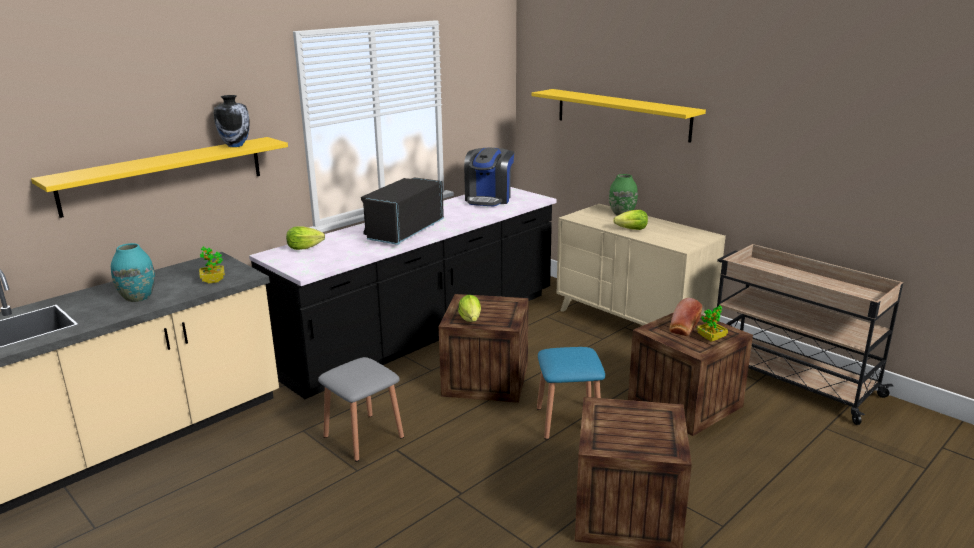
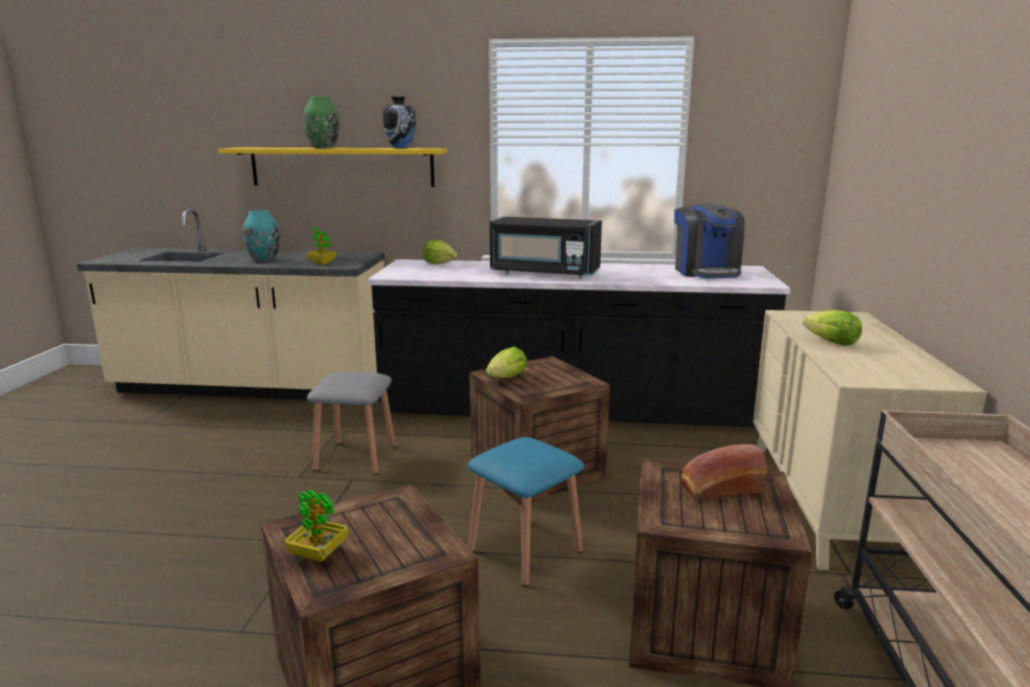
camera: 50 degrees right, 5 degrees down
black microwave [361,177,444,245] -> black microwave turned 150 degrees counterclockwise [490,217,602,278]
coffee machine [464,148,514,206] -> coffee machine turned 75 degrees counterclockwise [674,203,745,279]
yellow shelf [532,89,706,143] -> none
green vase [609,174,638,216] -> green vase moved to [303,97,339,148]
potted plant [697,305,728,342] -> potted plant moved to [284,490,349,562]

